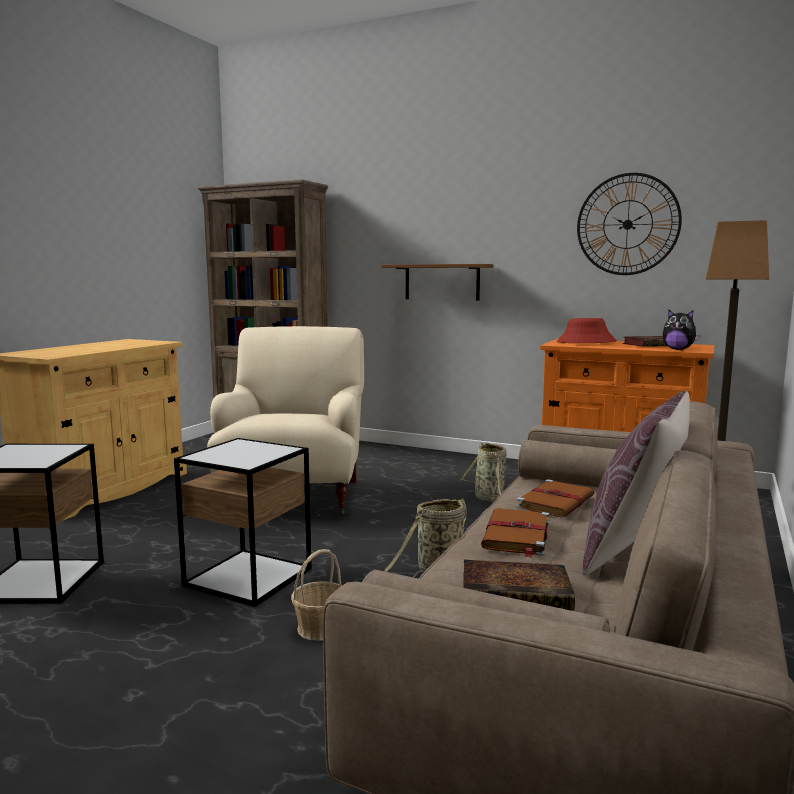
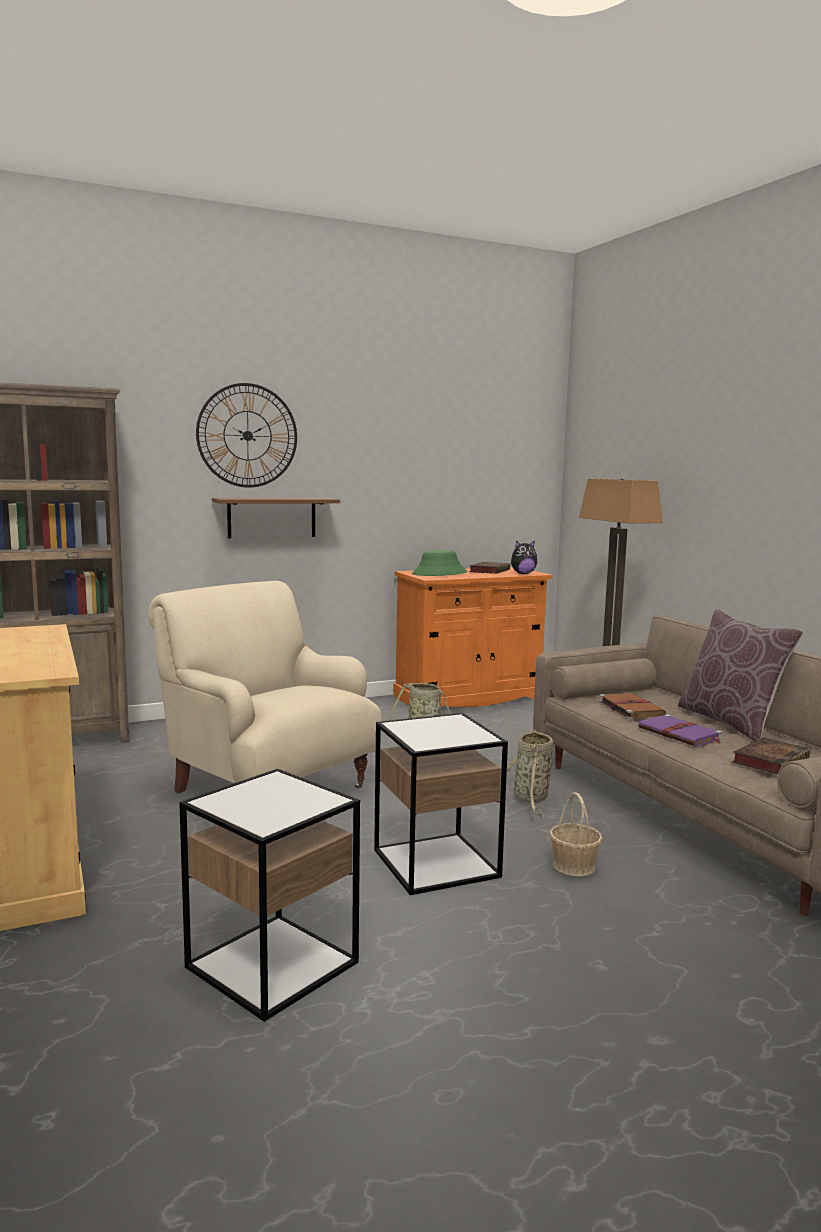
camera: 50 degrees left, 0 degrees up
brown book [481,508,549,558] -> purple book [638,714,722,747]
red hat [556,318,617,343] -> green hat [412,550,467,576]
wall clock [577,173,682,275] -> wall clock moved to [196,383,297,488]

